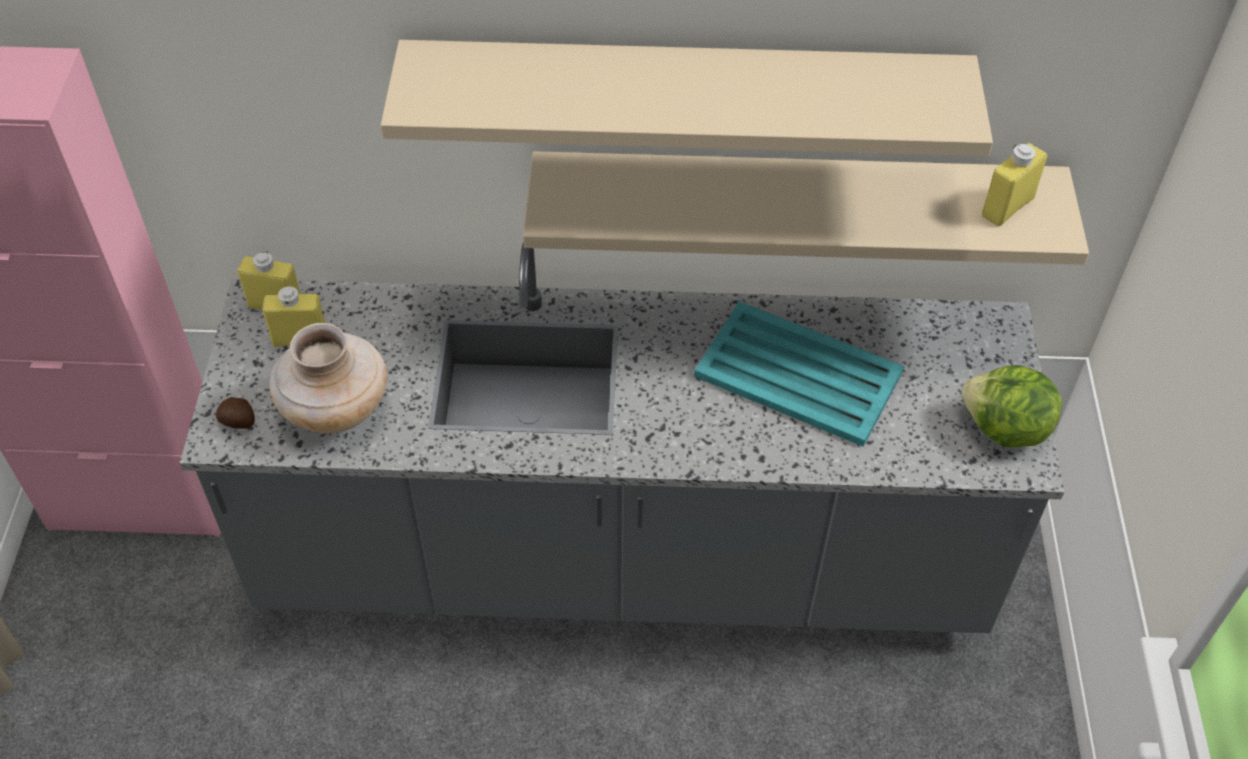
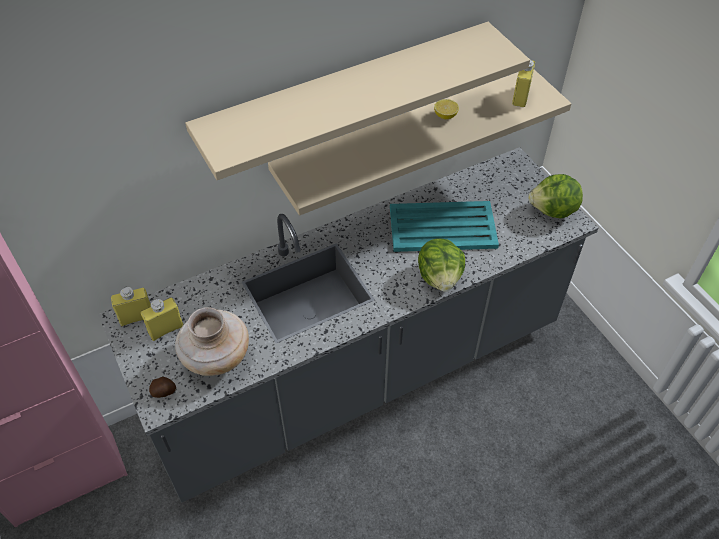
camera: 30 degrees left, 0 degrees up
none -> lettuce [418,239,465,292]
none -> lemon [434,99,459,119]

